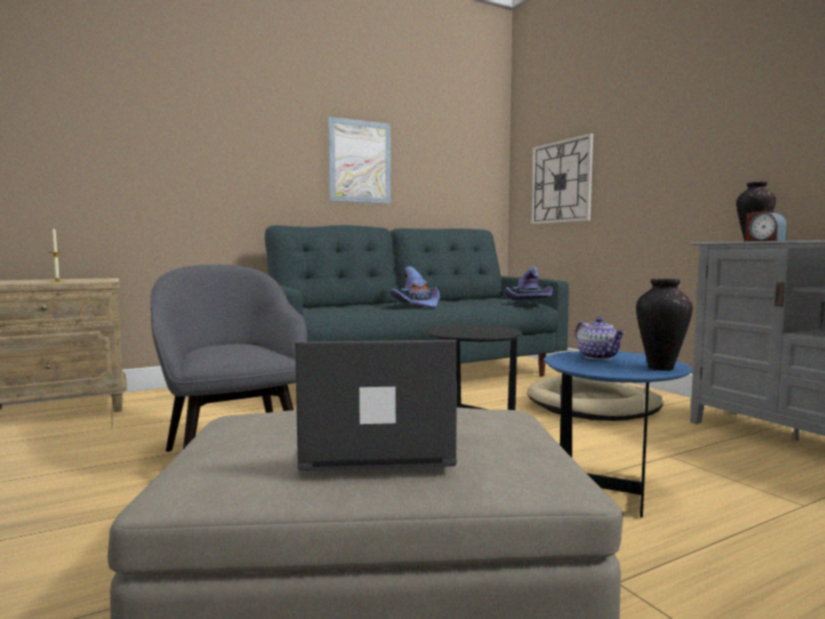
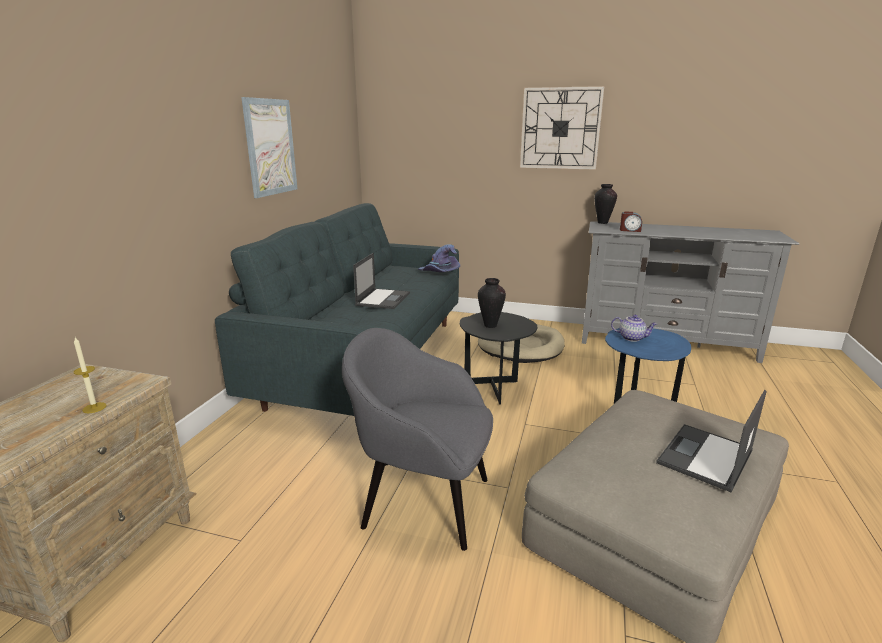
camera: 45 degrees left, 15 degrees up
purple hat [390,267,440,309] -> laptop [353,253,410,309]
wall clock [531,133,593,224] -> wall clock moved to [520,86,604,170]
vase [636,279,693,371] -> vase moved to [478,278,506,328]

